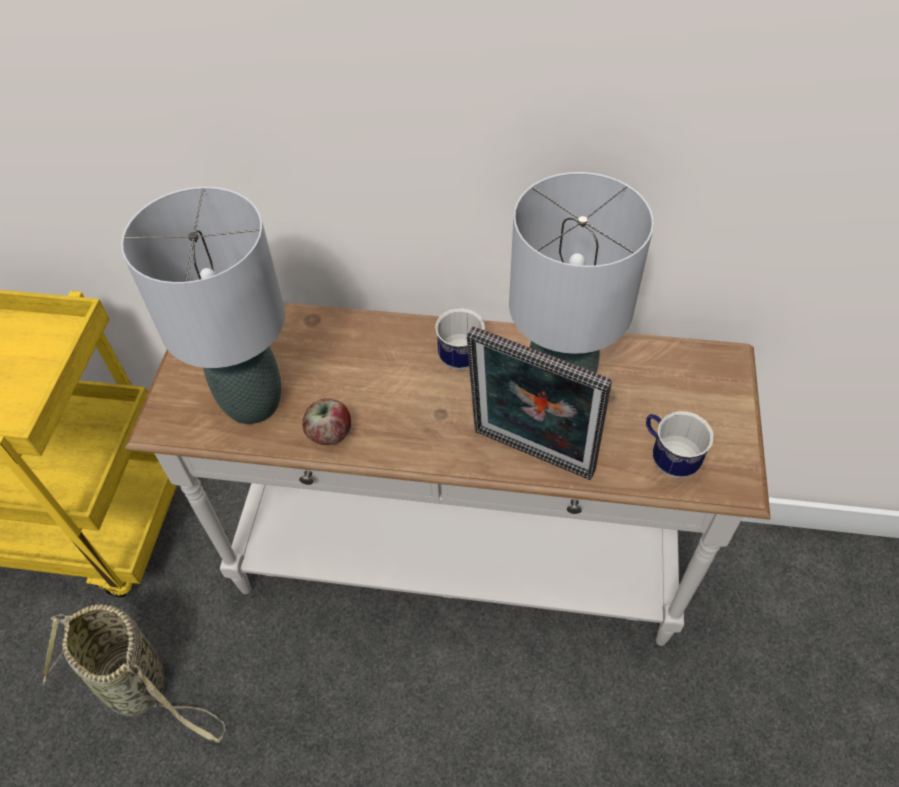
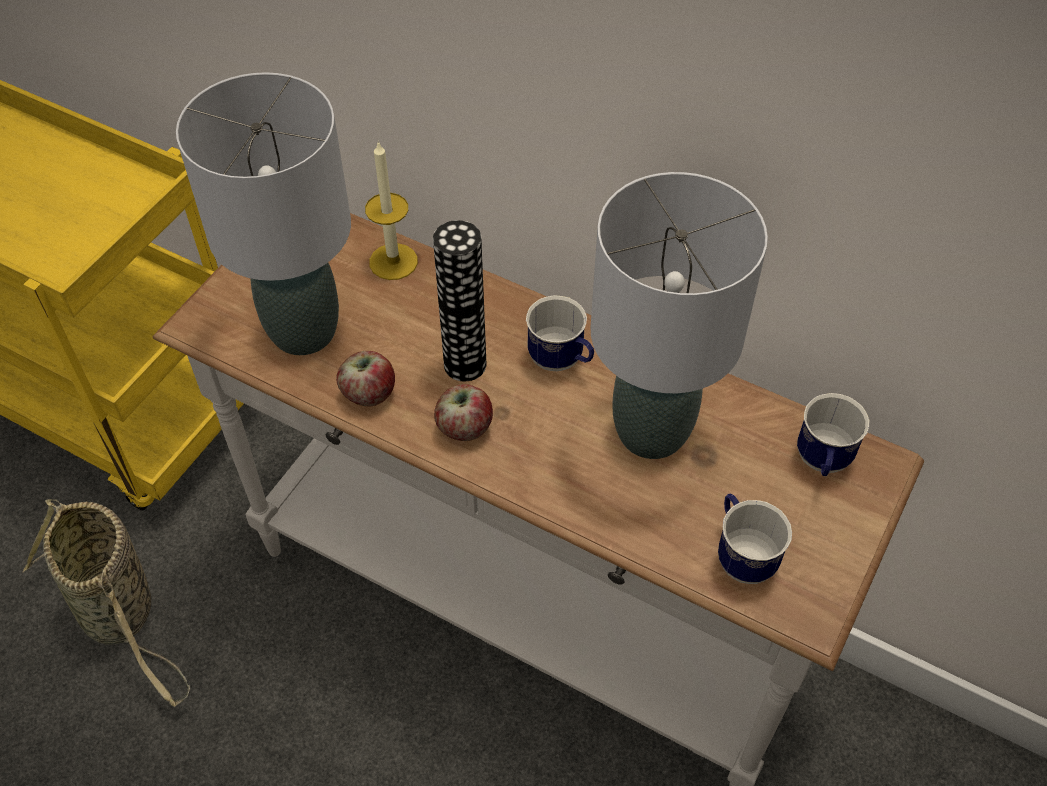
camera: 20 degrees right, 0 degrees up
picture frame [467,326,612,480] -> none
none -> candle [365,141,418,280]
none -> vase [433,220,487,382]
none -> apple [434,384,493,441]
none -> mug [797,393,869,476]

